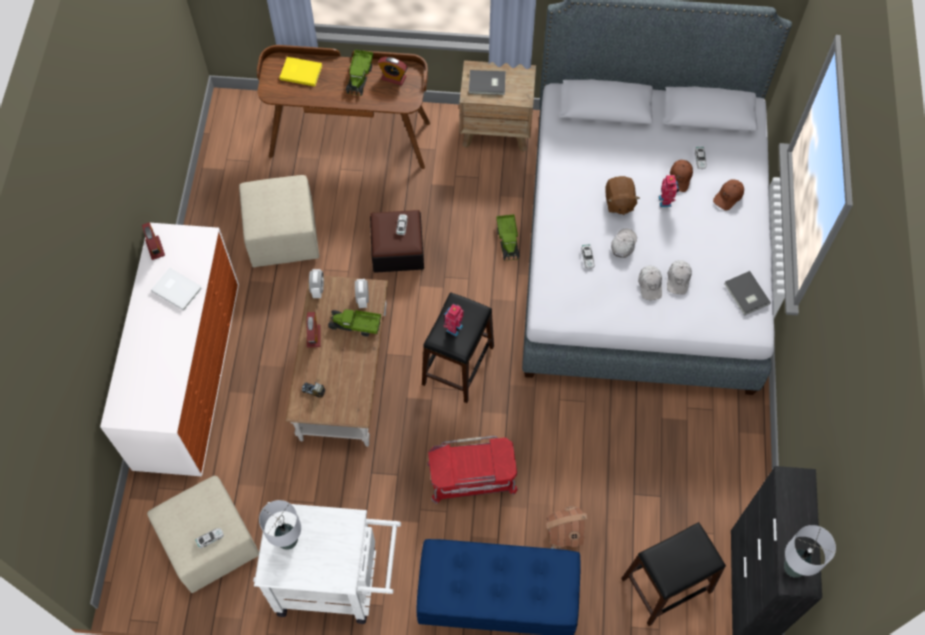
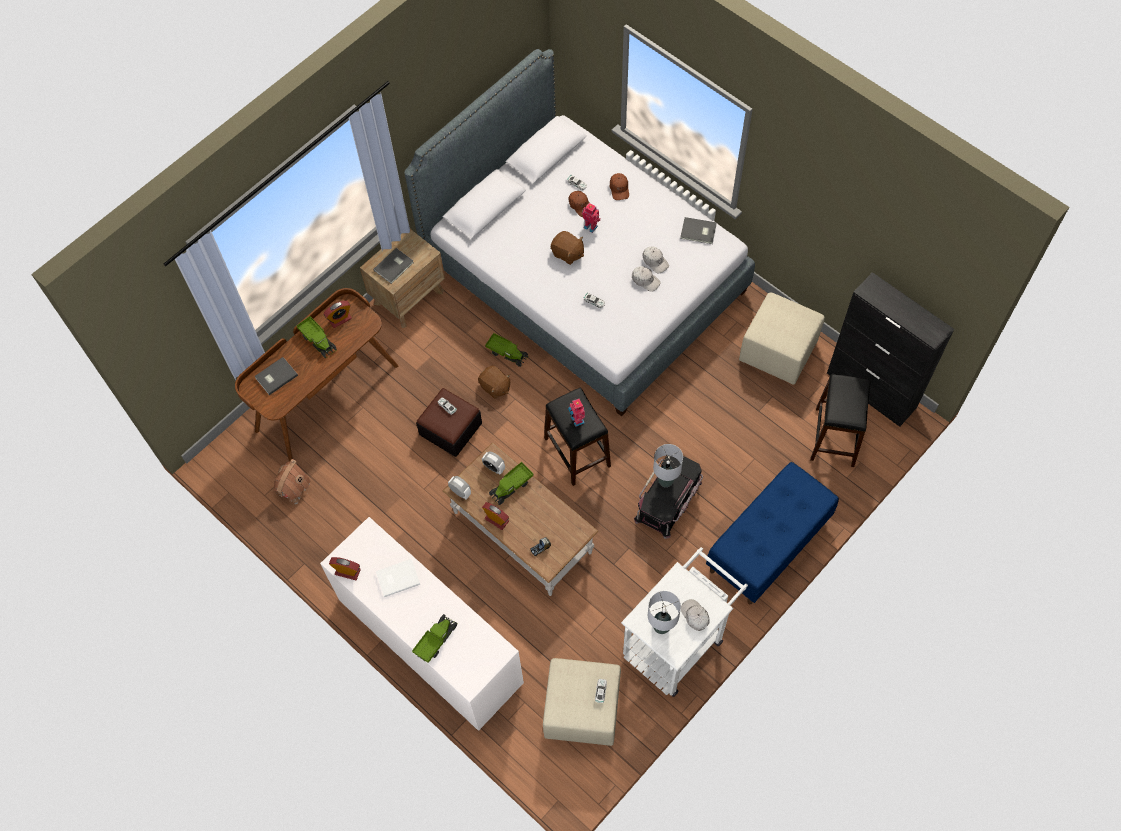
camera: 50 degrees left, 0 degrees up
beige ottoman [239,175,319,267] -> beige ottoman moved to [739,293,825,385]
yellow book [279,57,322,86] -> grey book [254,357,298,395]
red storage box [427,436,518,504] -> black storage box [634,456,703,539]
toy house [546,506,587,549] -> toy house moved to [274,459,311,504]
white cap [611,228,637,258] -> white cap moved to [681,599,710,631]
grey table lamp [784,525,836,578] -> grey table lamp moved to [653,444,683,487]
none -> toy truck [412,614,457,663]
none -> brown plush toy [478,366,510,399]

